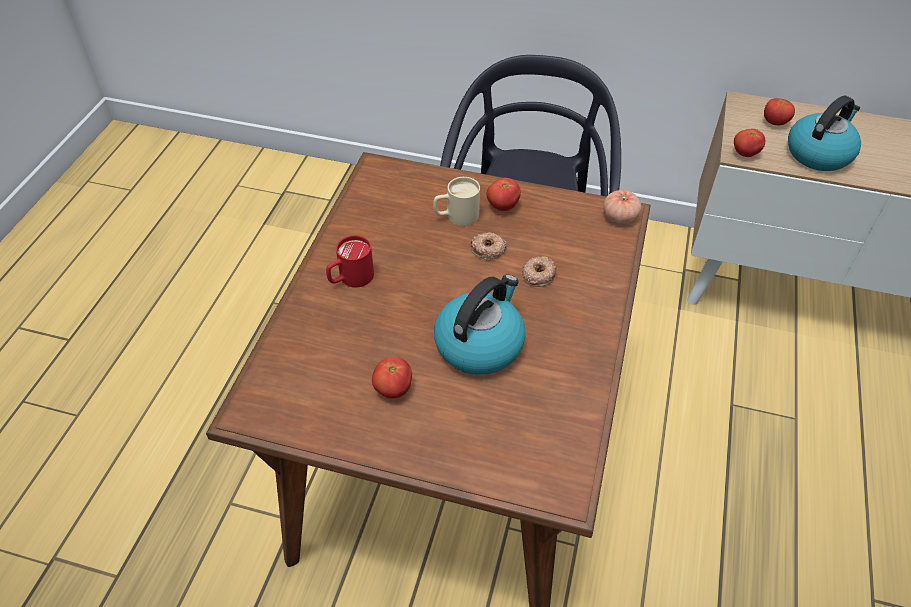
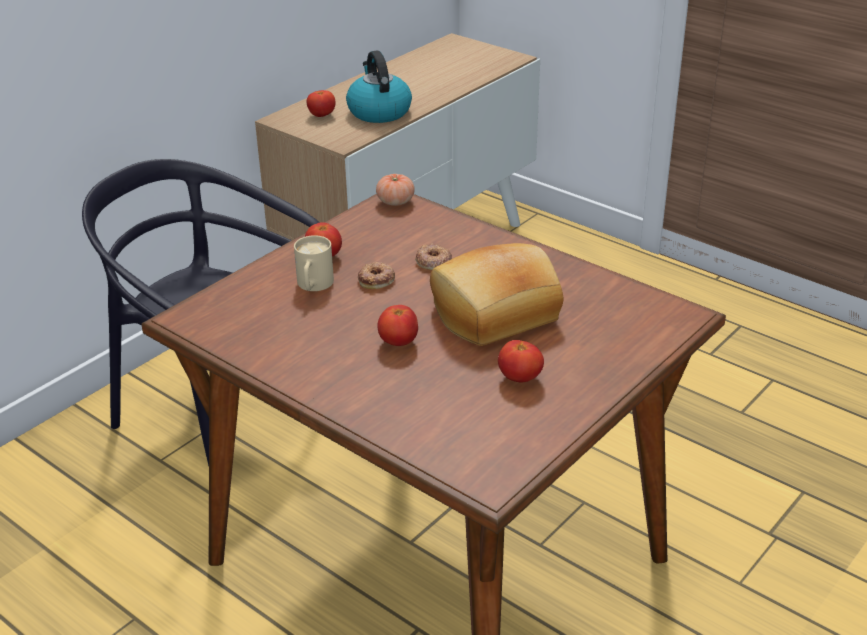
camera: 65 degrees left, 15 degrees down
red mug [326,235,374,287] -> none
kettle [434,274,526,375] -> bread [430,243,563,346]
tomato [734,129,765,157] -> tomato moved to [378,305,418,346]

